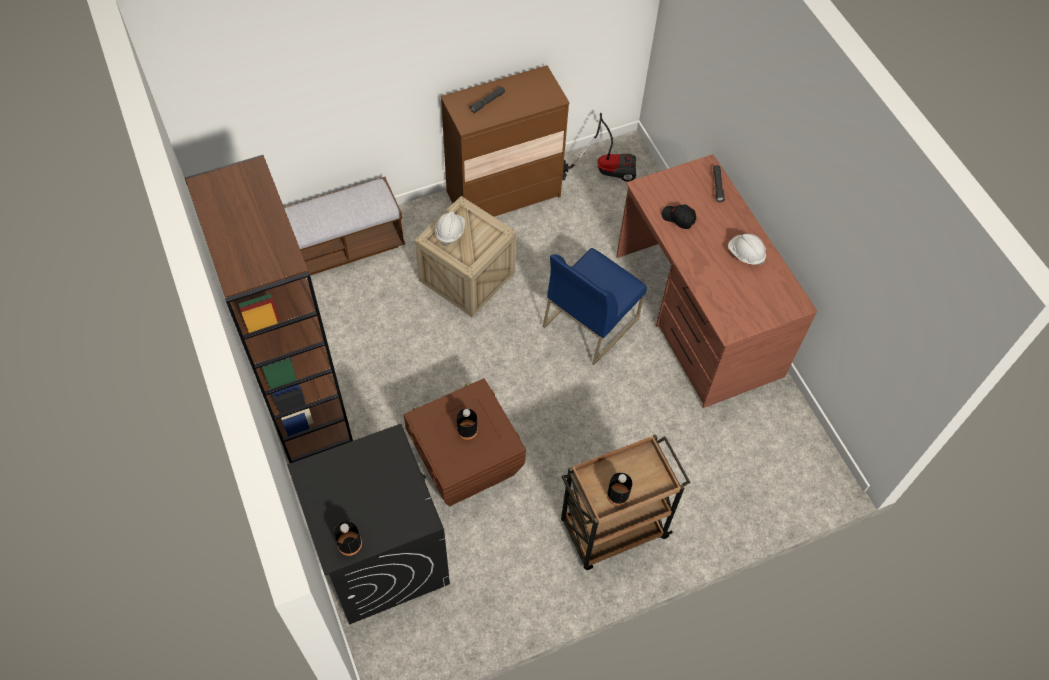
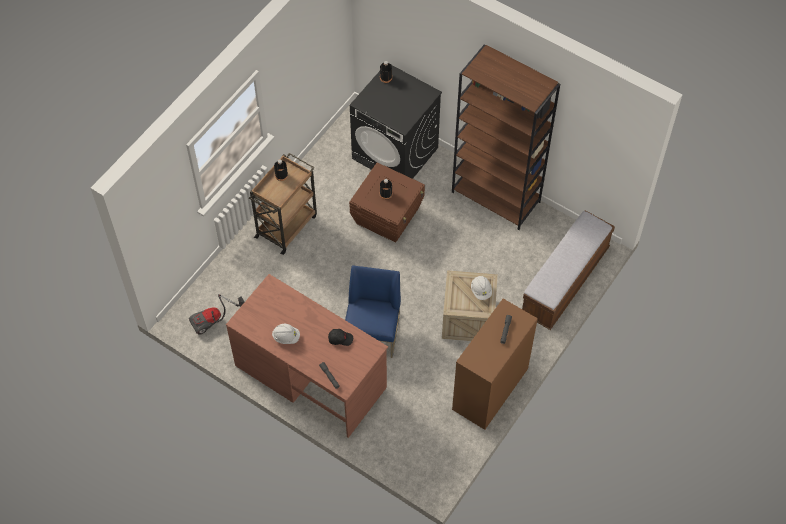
camera: 150 degrees right, 0 degrees up
vacuum cleaner [562,113,636,182] -> vacuum cleaner moved to [189,294,244,335]

